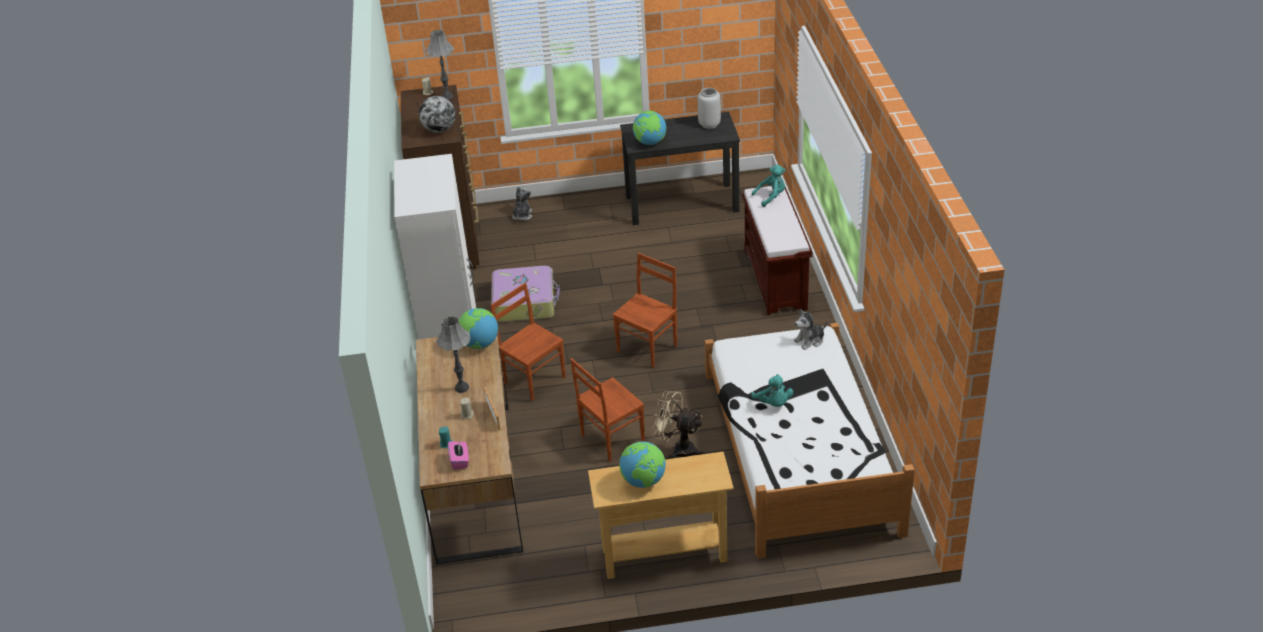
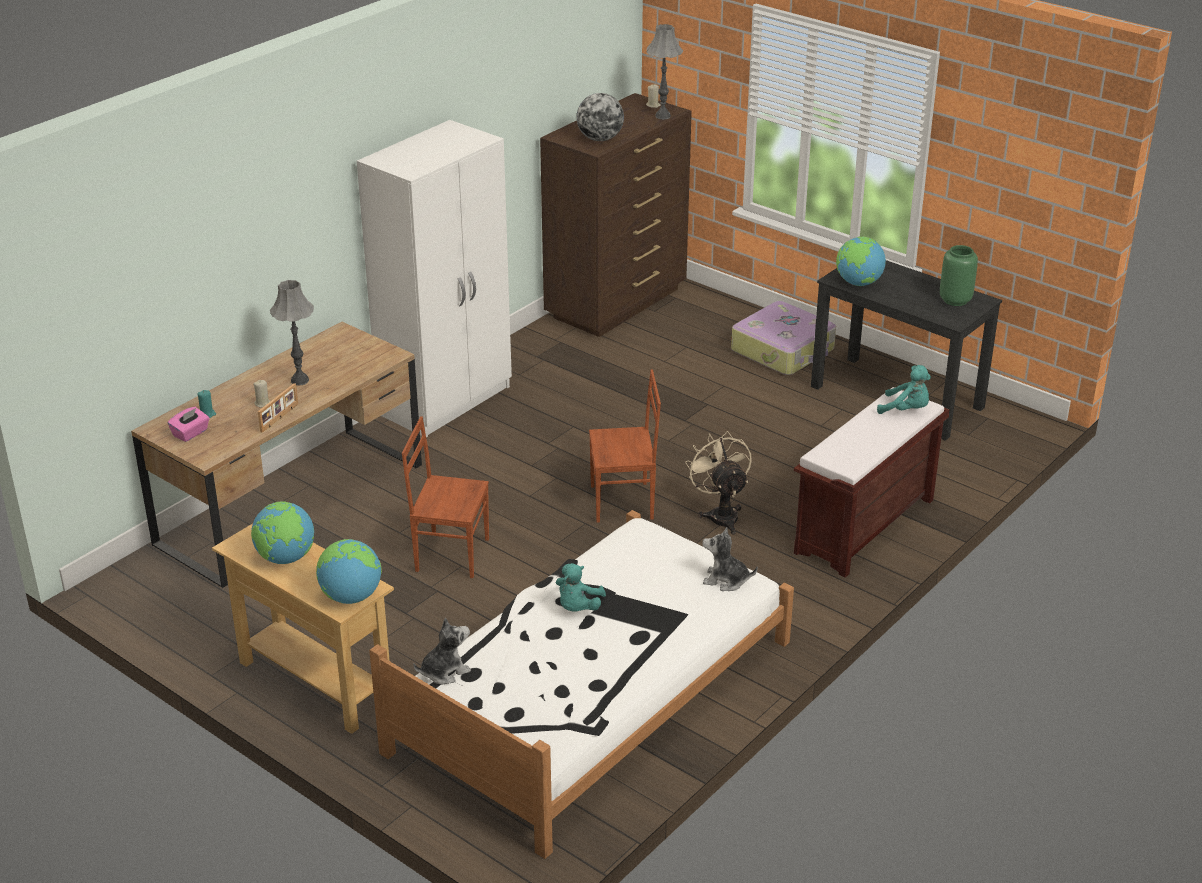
camera: 45 degrees right, 5 degrees down
globe [459,308,498,349] -> globe moved to [316,539,382,604]
suitcase [491,266,560,322] -> suitcase moved to [731,301,836,375]
brown chair [491,283,566,401] -> none
plush toy [512,187,532,221] -> plush toy moved to [413,618,471,684]
beige fan [652,391,704,459] -> beige fan moved to [685,431,752,535]
grey vase [698,88,721,129] -> green vase [940,245,978,306]

